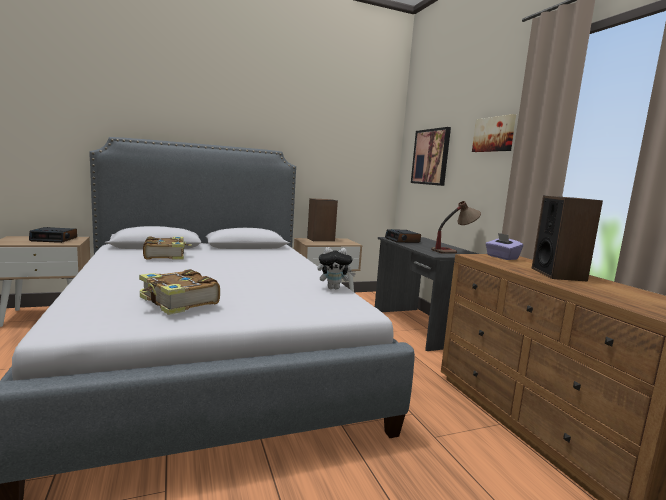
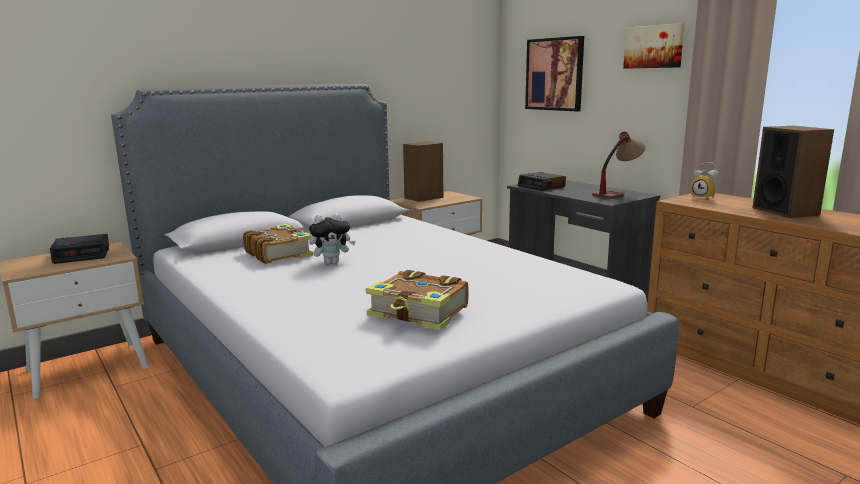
camera: 15 degrees left, 5 degrees up
plush toy [317,247,356,289] -> plush toy moved to [309,213,356,264]
purple tissue box [486,233,524,260] -> alarm clock [692,162,719,200]

